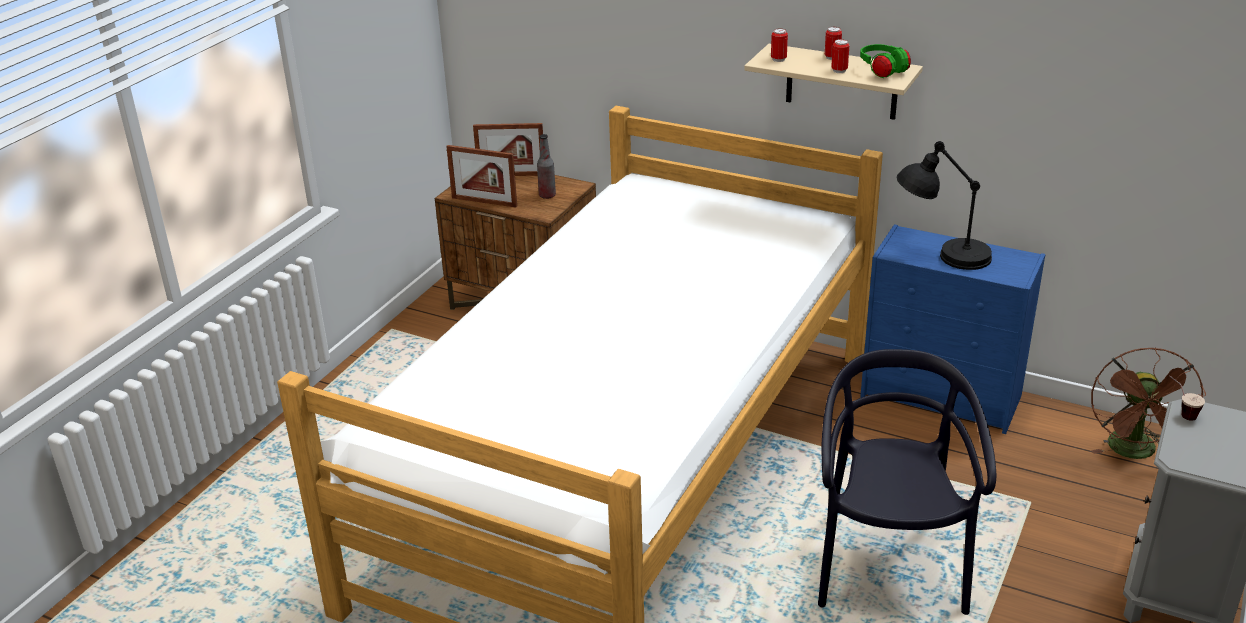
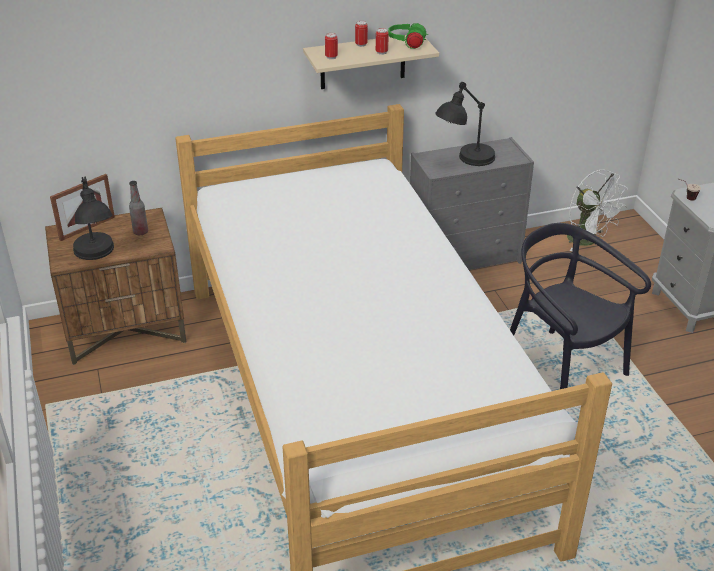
camera: 45 degrees left, 5 degrees up
picture frame [446,145,517,208] -> black table lamp [73,177,114,260]
blue dresser [860,224,1045,434] -> grey dresser [410,137,534,270]
brown fan [1091,347,1206,459] -> white fan [567,170,628,251]

